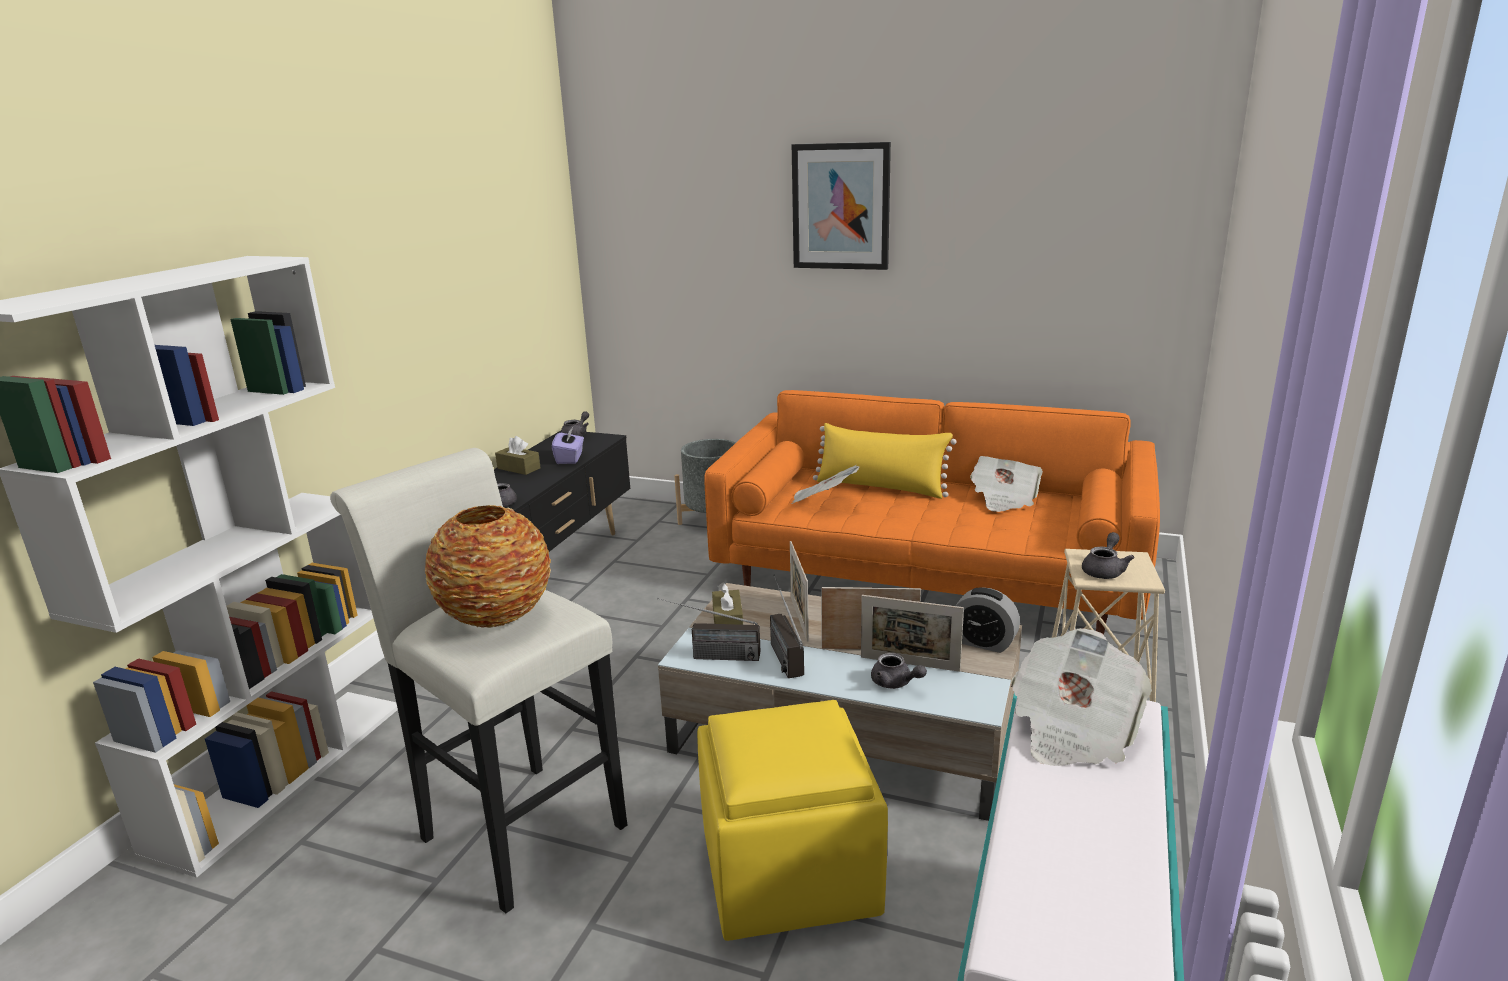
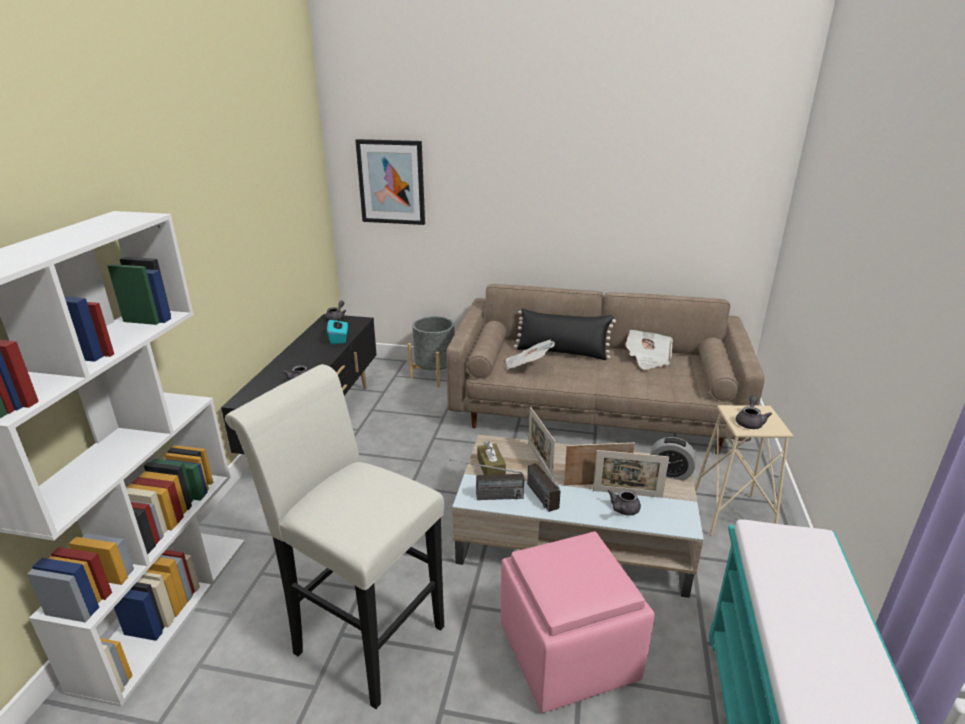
camera: 10 degrees left, 5 degrees up
vase [425,505,551,628] -> none
brown tissue box [495,436,541,475] -> none
purple tissue box [552,427,584,464] -> turquoise tissue box [327,318,348,344]
yellow ottoman [697,700,888,941] -> pink ottoman [501,531,654,713]
orange sofa [704,390,1160,634] -> beige sofa [446,284,765,454]
picture [792,142,891,270] -> picture moved to [355,139,425,225]
yellow pillow [813,423,957,499] -> black pillow [514,308,616,360]
grey teapot [871,653,927,689] -> grey teapot turned 90 degrees clockwise [608,489,641,516]
newspaper [1011,628,1152,766] -> none

